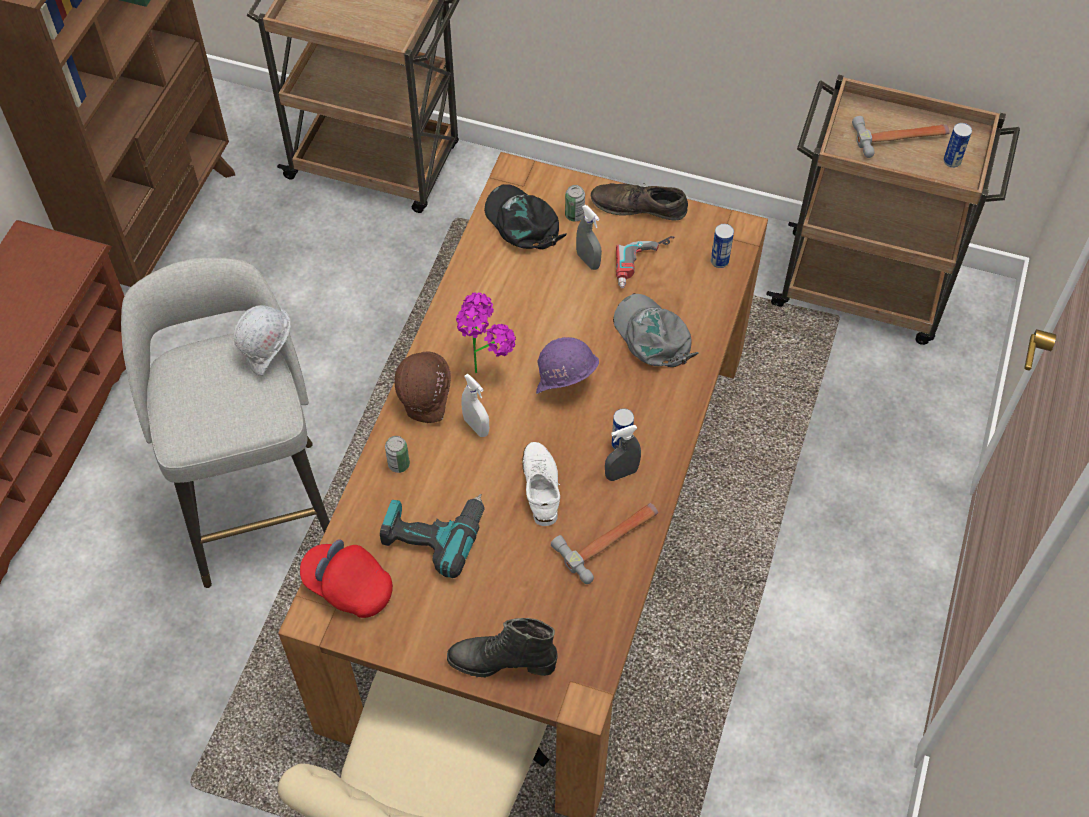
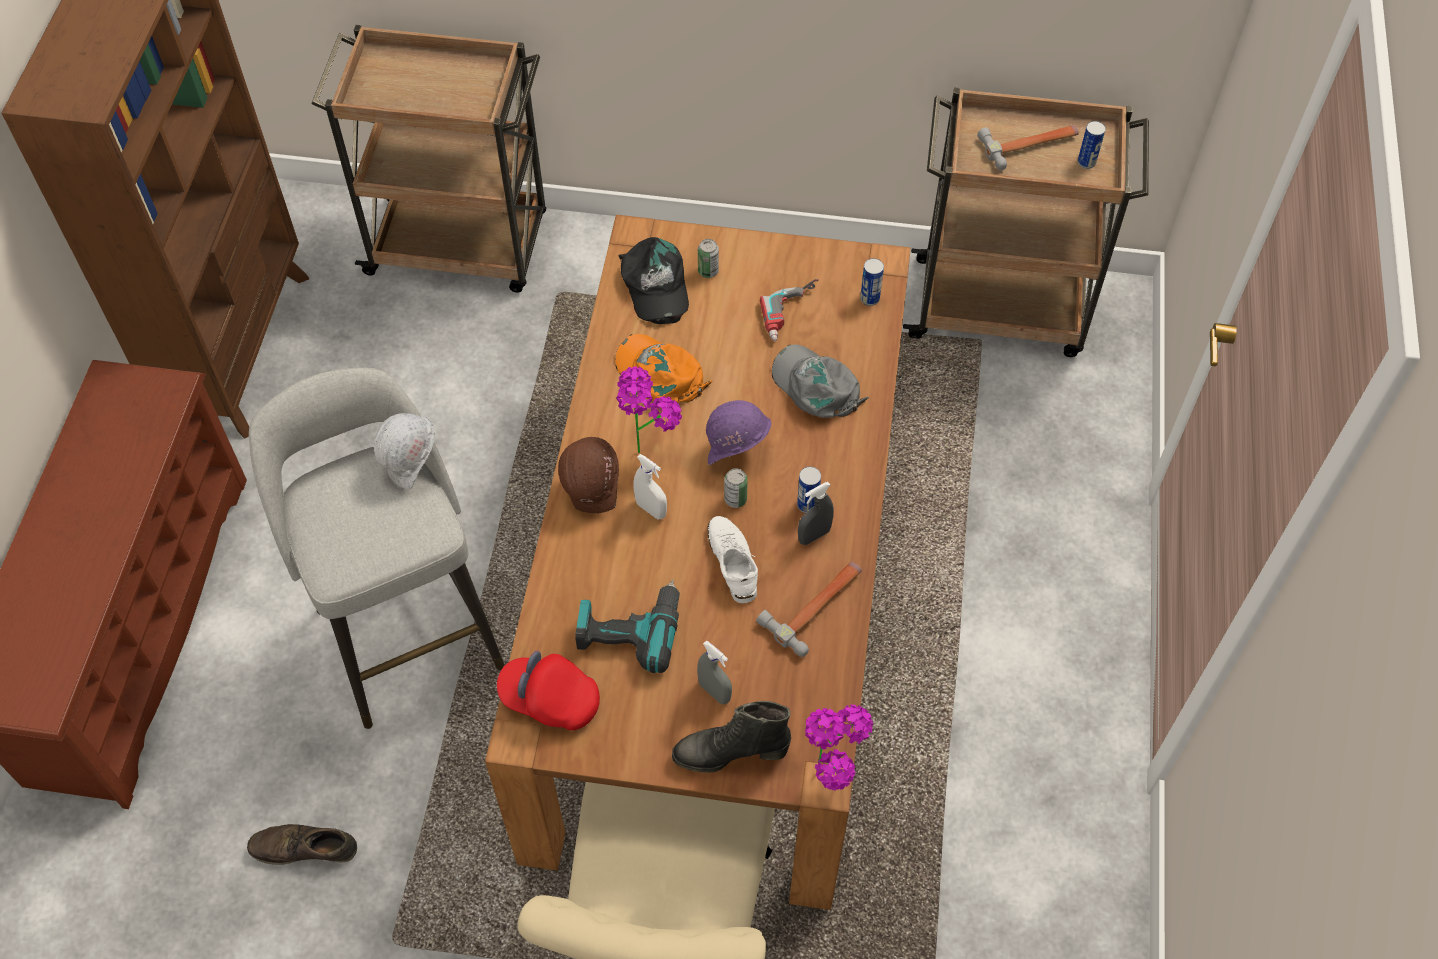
camera: 10 degrees left, 0 degrees up
can [385,436,410,473] -> can moved to [724,468,748,508]
black cap [484,184,567,250] -> black cap turned 150 degrees counterclockwise [618,237,689,324]
grey spray bottle [576,205,602,270] -> grey spray bottle moved to [697,640,732,704]
brown shoe [591,183,688,221] -> brown shoe moved to [247,824,357,865]
none -> orange cap [615,334,712,403]
none -> potted plant [805,704,873,790]

